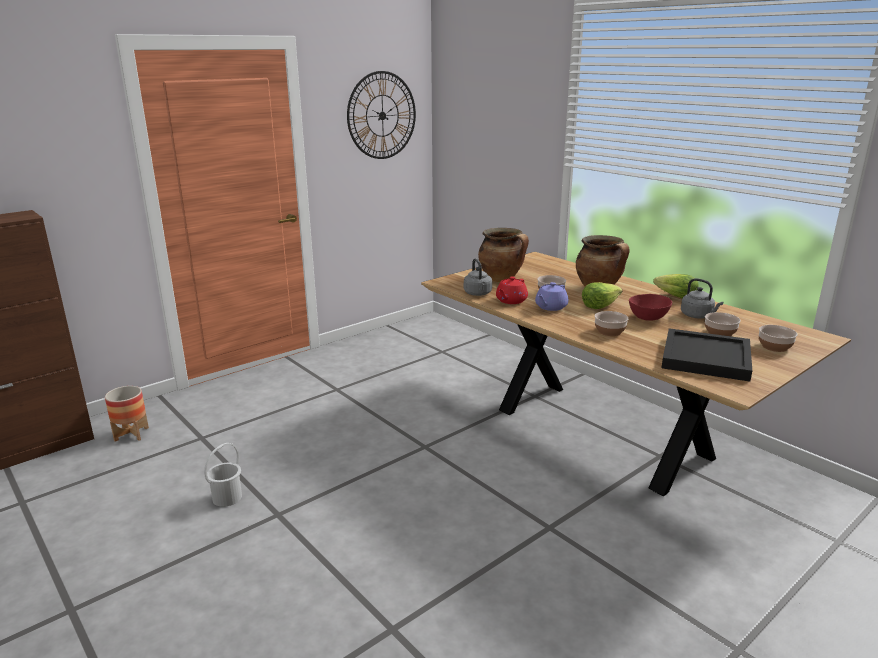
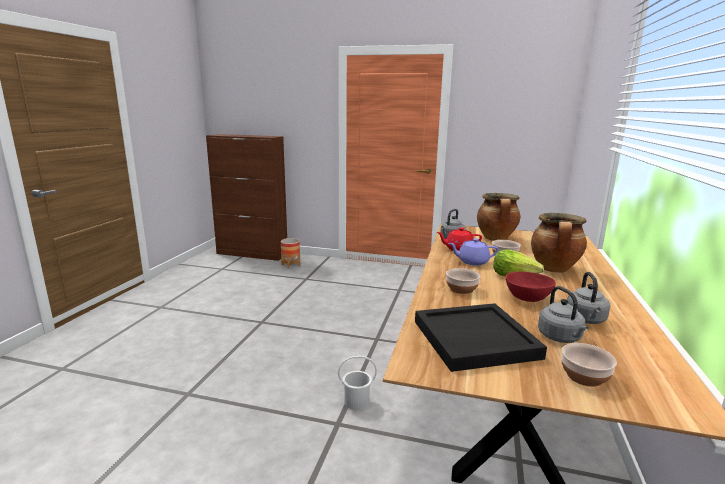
camera: 55 degrees right, 5 degrees down
white bucket [204,443,242,507] -> white bucket moved to [338,356,377,410]
wall clock [347,71,416,159] -> none
lettuce [653,274,699,299] -> none
bowl [705,312,741,336] -> grey kettle [538,286,588,343]

